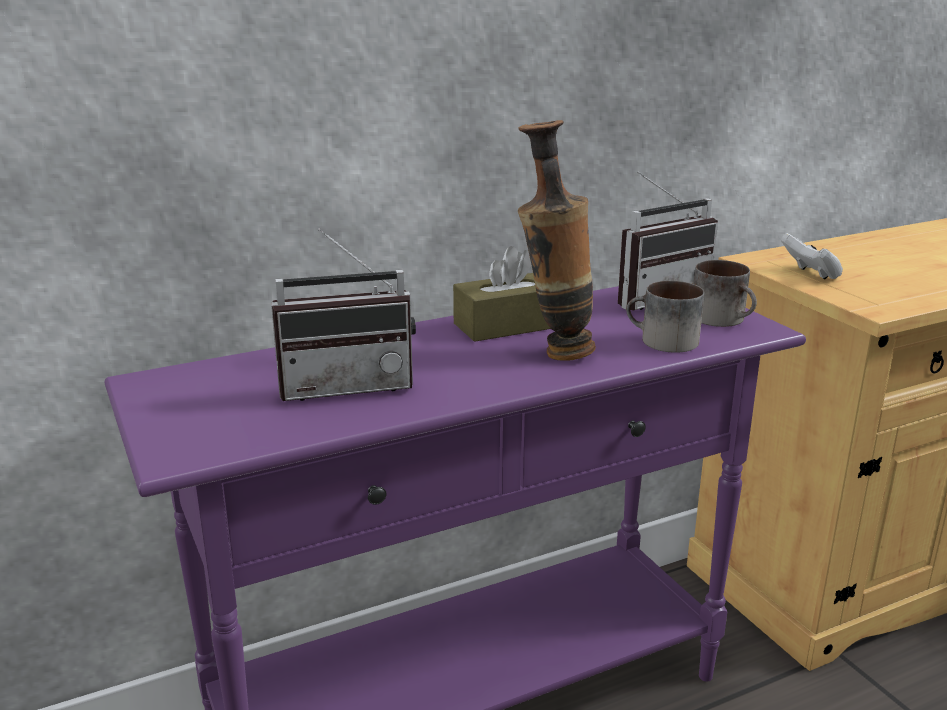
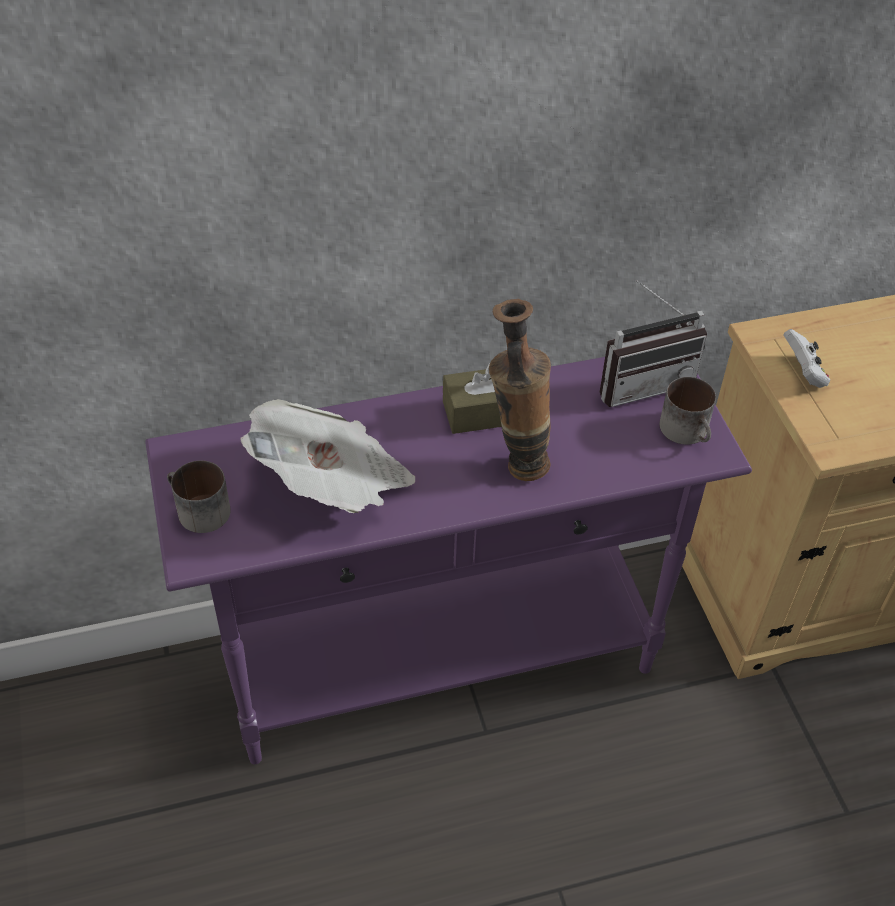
camera: 10 degrees right, 25 degrees up
radio [271,229,416,401] -> newspaper [240,399,415,513]
mug [626,281,704,353] -> mug moved to [167,460,231,533]

